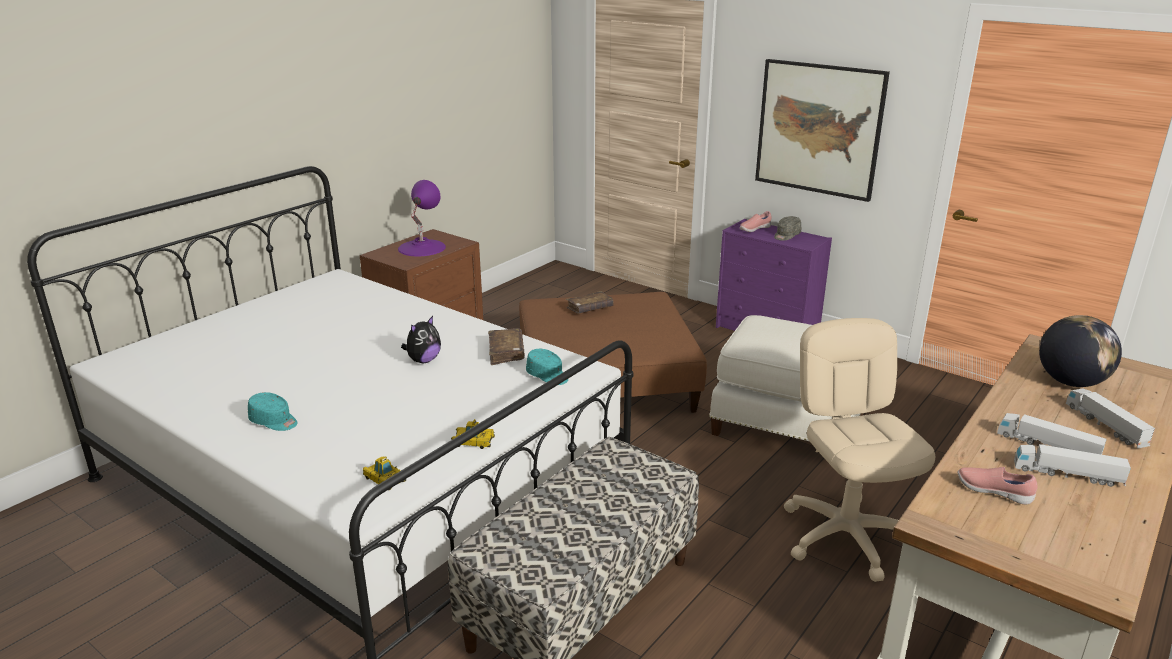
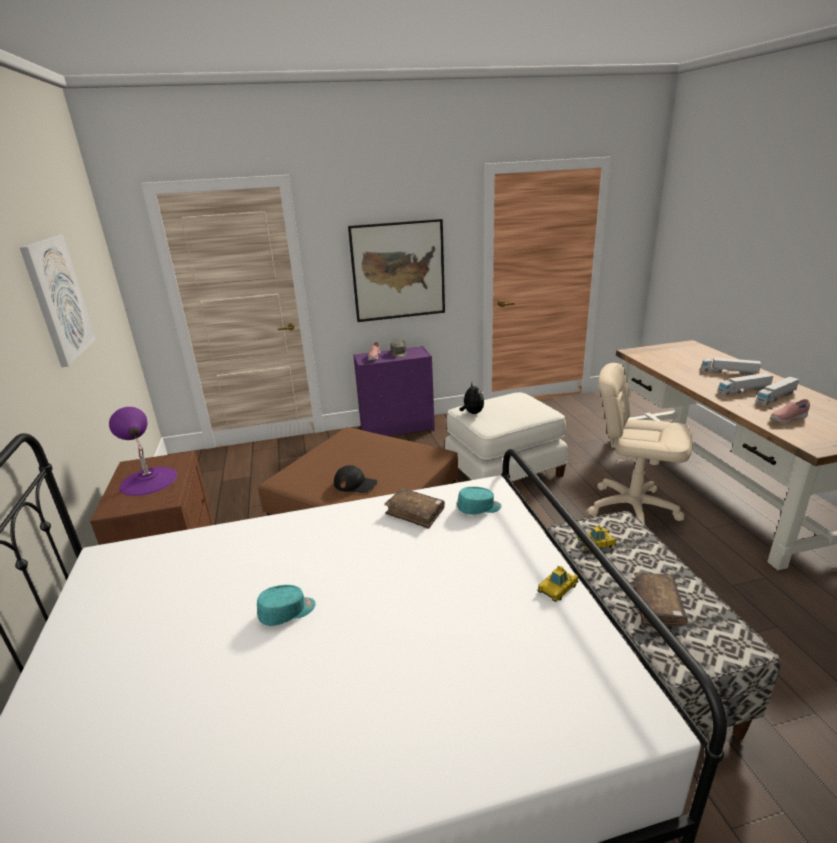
camera: 50 degrees left, 0 degrees up
turquoise cap [248,392,298,431] -> turquoise cap moved to [257,585,316,626]
toy car [363,456,406,490] -> toy car moved to [578,525,617,550]
plush toy [401,316,441,363] -> plush toy moved to [460,383,484,414]
brown book [566,291,614,314] -> brown book moved to [633,572,688,627]
globe [1039,315,1122,387] -> none
none -> picture [20,235,96,367]
none -> black cap [334,465,377,493]

